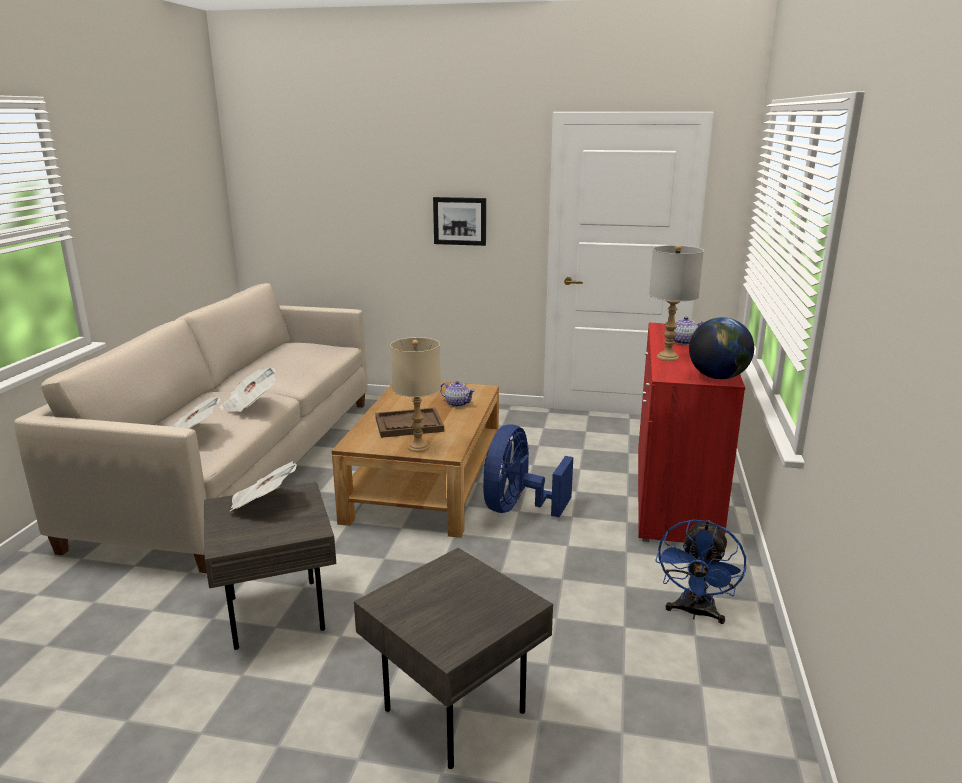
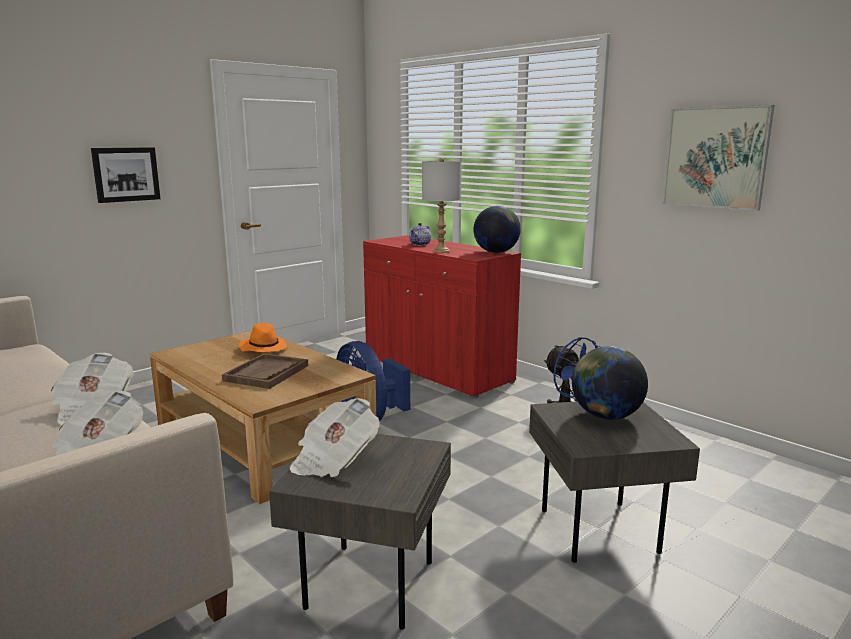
camera: 55 degrees left, 5 degrees down
beige table lamp [390,337,441,452] -> none
teapot [440,381,475,407] -> orange hat [239,323,287,352]
none -> globe [572,346,648,420]
none -> picture [662,105,774,211]

